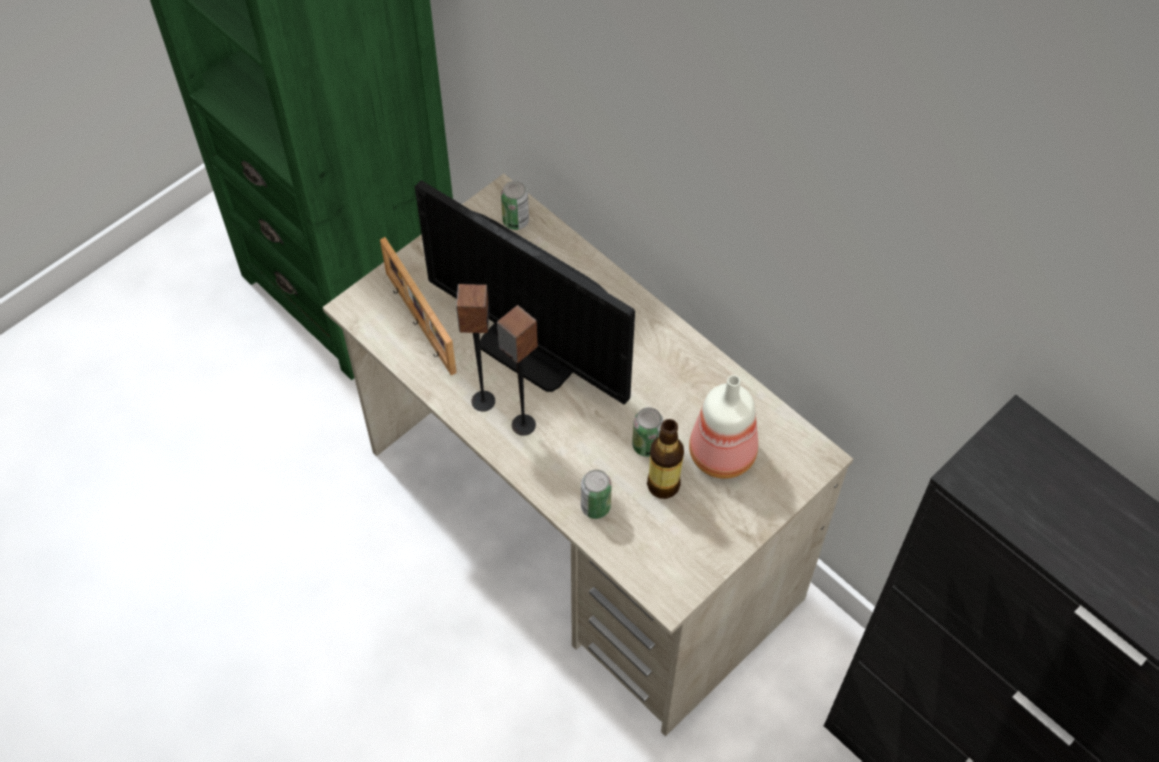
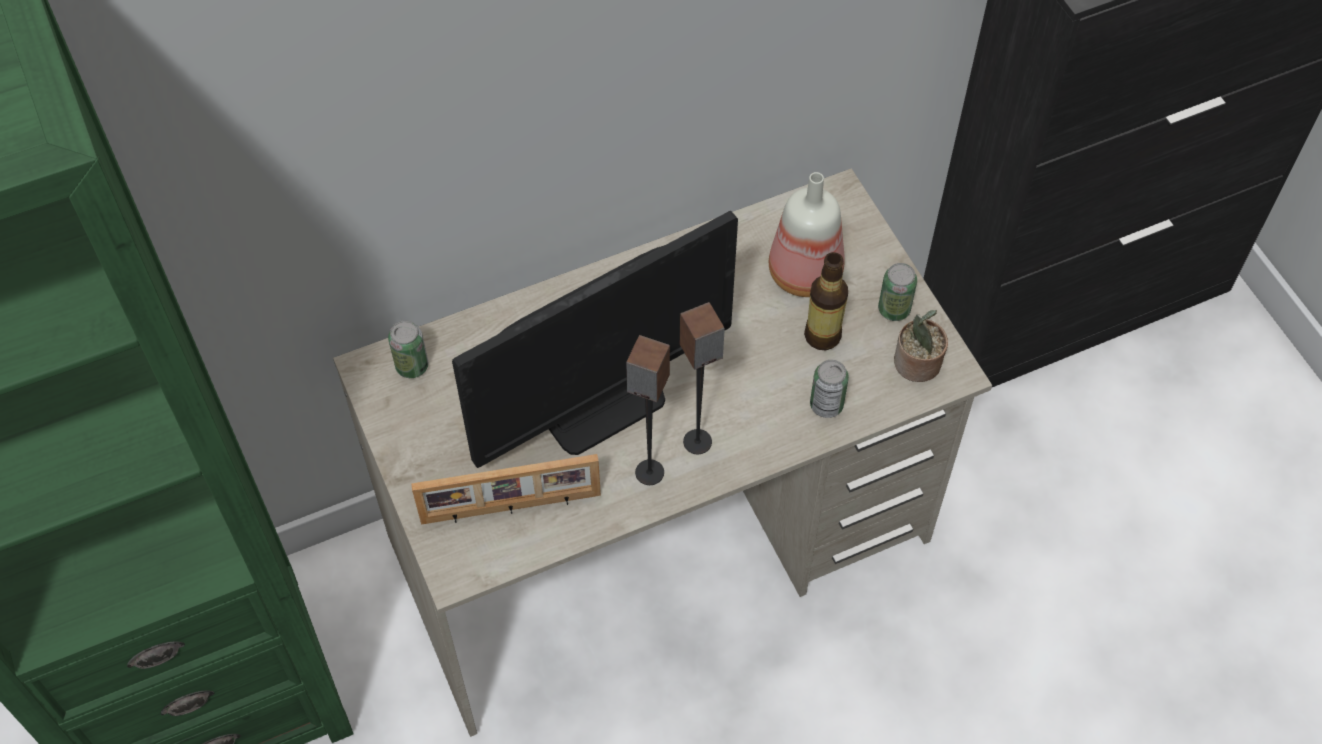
camera: 70 degrees left, 0 degrees up
can [632,407,663,457] -> can moved to [878,263,917,321]
none -> potted plant [894,310,948,382]

